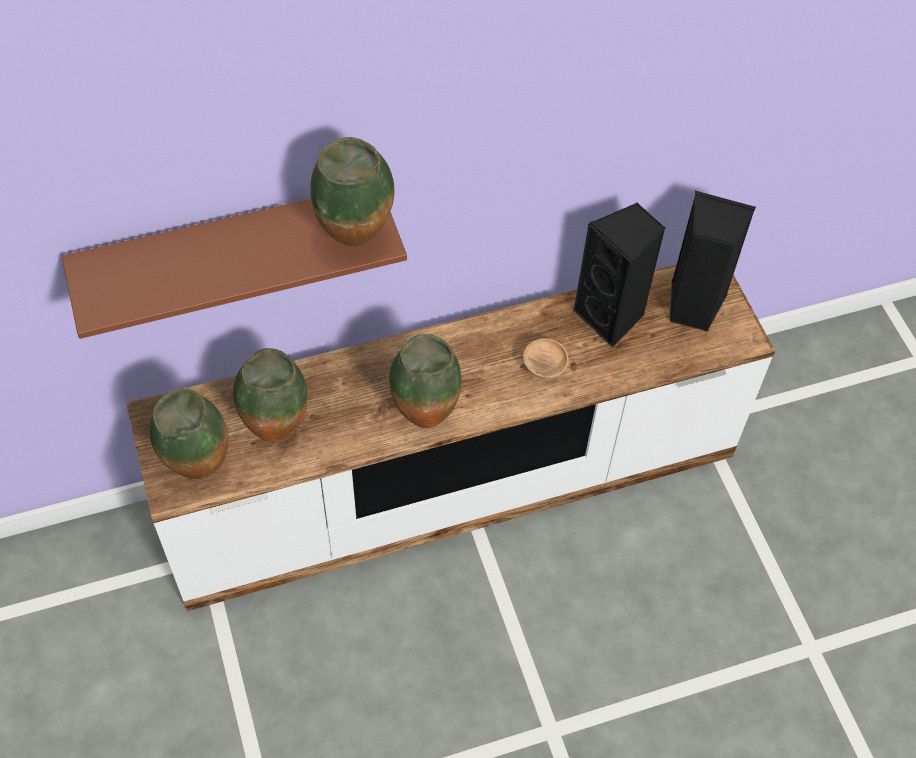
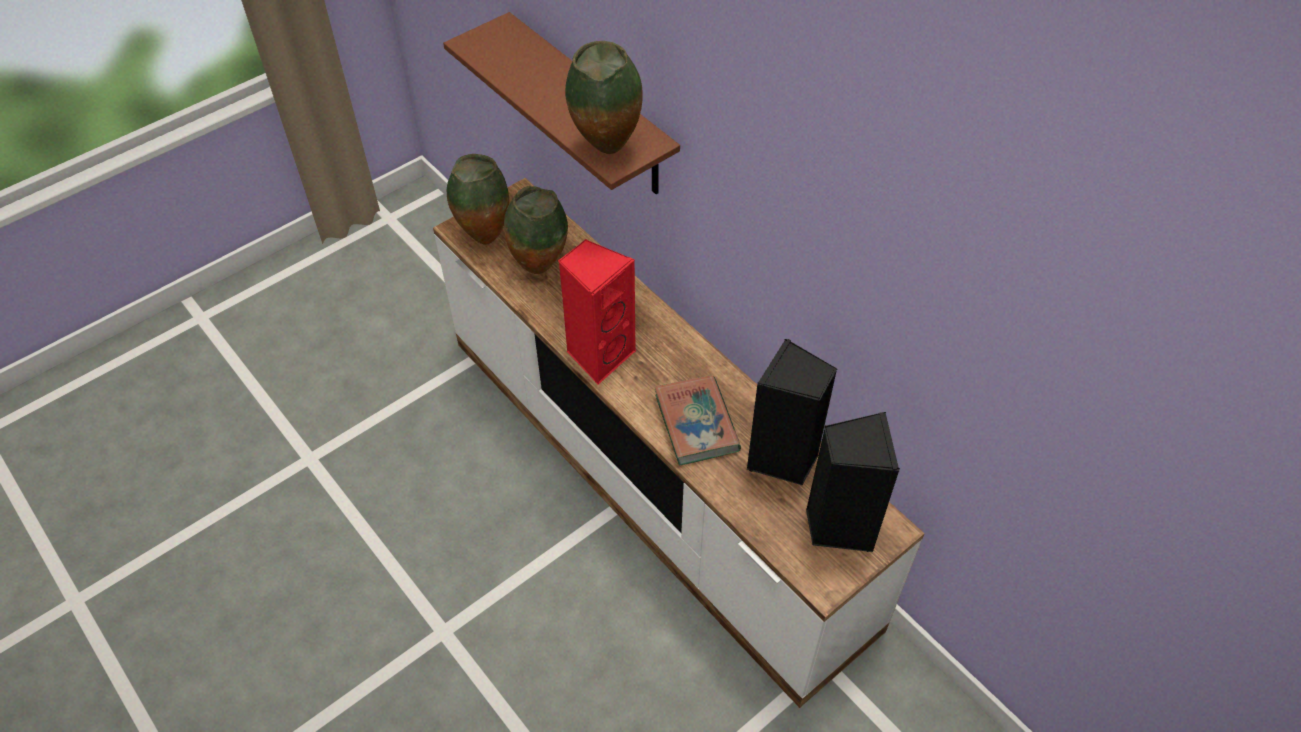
camera: 70 degrees right, 5 degrees down
vase [389,334,461,428] -> red speaker [558,239,636,385]
brown bowl [523,338,569,379] -> book [654,375,741,465]

